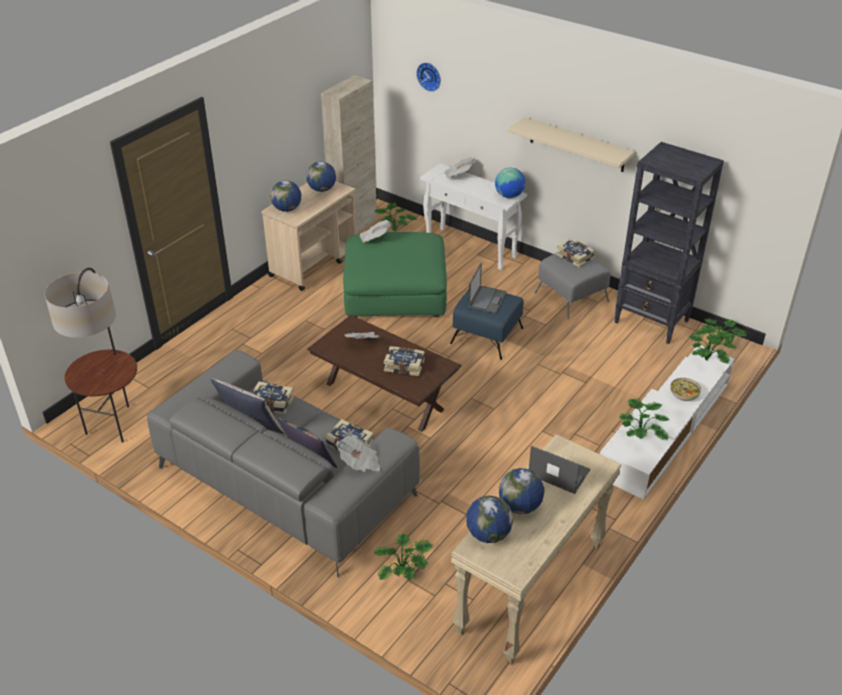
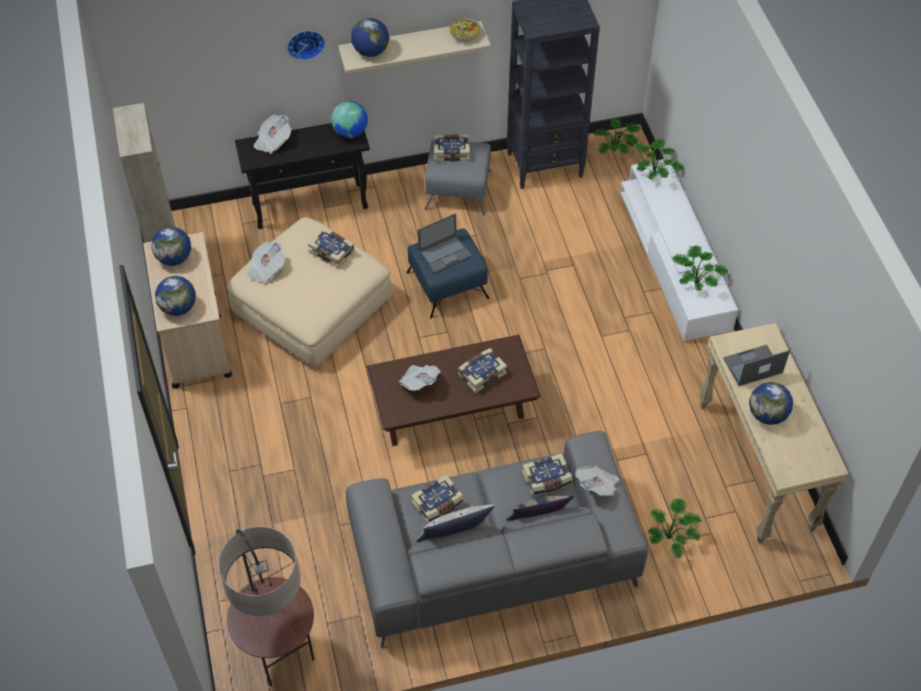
camera: 50 degrees left, 15 degrees up
green ottoman [343,232,447,318] -> beige ottoman [226,217,392,367]
potted plant [375,203,417,231] -> none
wall clock [416,62,441,92] -> wall clock moved to [287,31,325,61]
white console table [420,163,527,270] -> black console table [235,123,370,229]
globe [466,495,513,543] -> globe moved to [351,18,389,57]
laptop [468,263,507,313] -> laptop turned 90 degrees clockwise [418,213,472,273]
bowl [670,378,701,401] -> bowl moved to [449,17,480,42]
none -> book [308,228,355,268]

